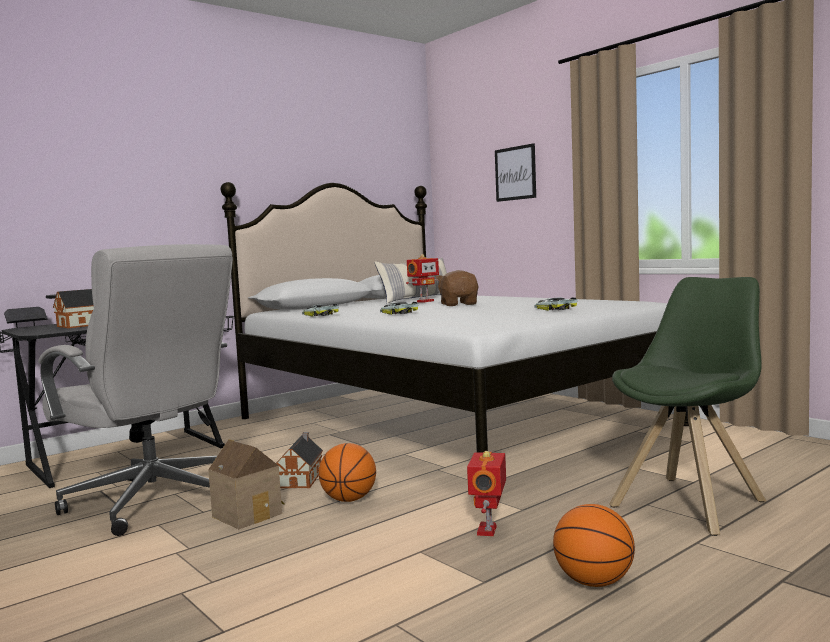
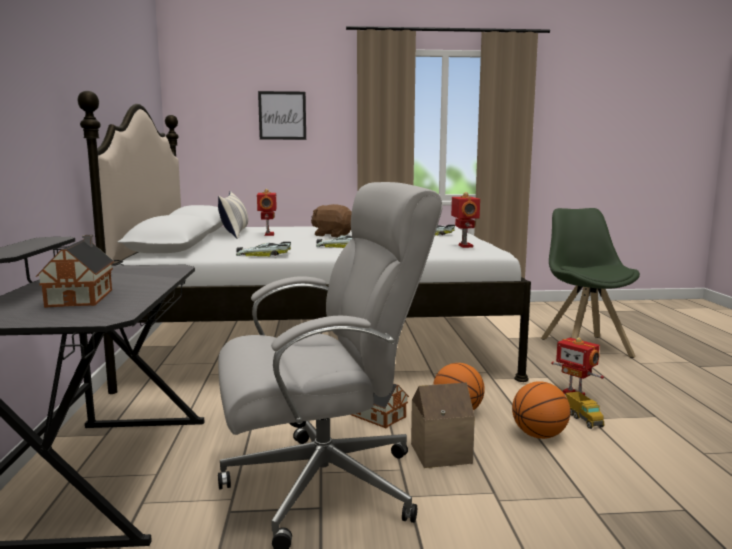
camera: 55 degrees left, 5 degrees up
basketball [553,504,635,587] -> basketball moved to [512,381,570,439]
none -> toy robot [451,192,480,248]
none -> toy truck [566,392,605,429]

